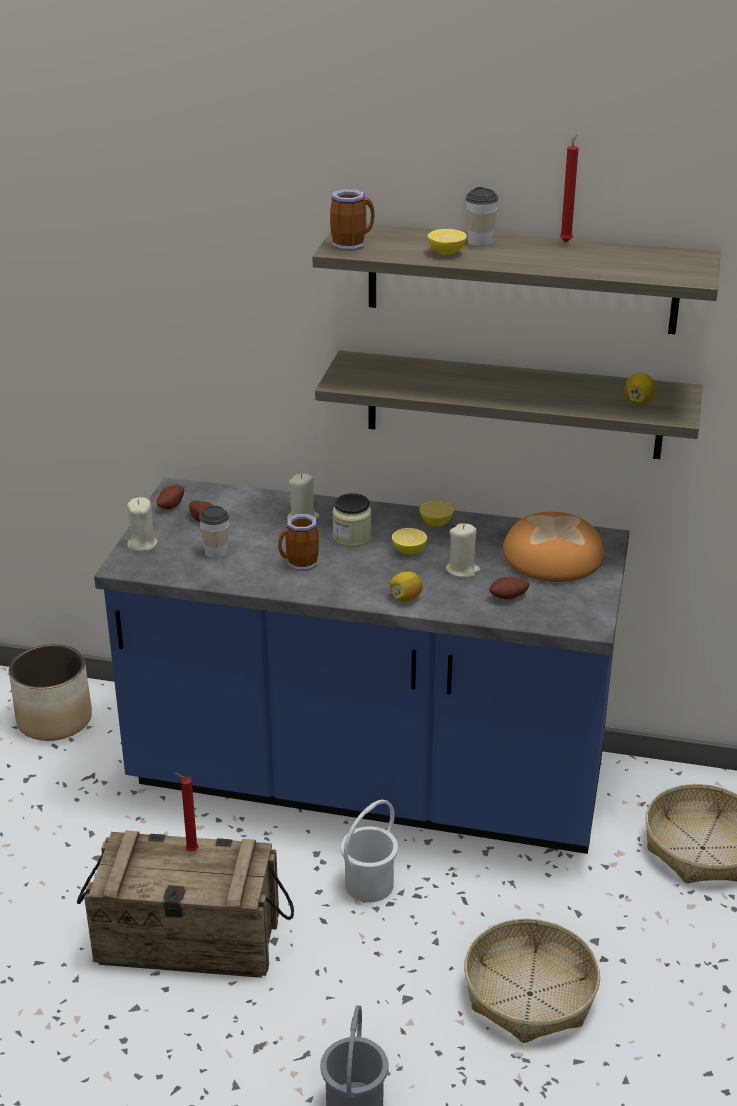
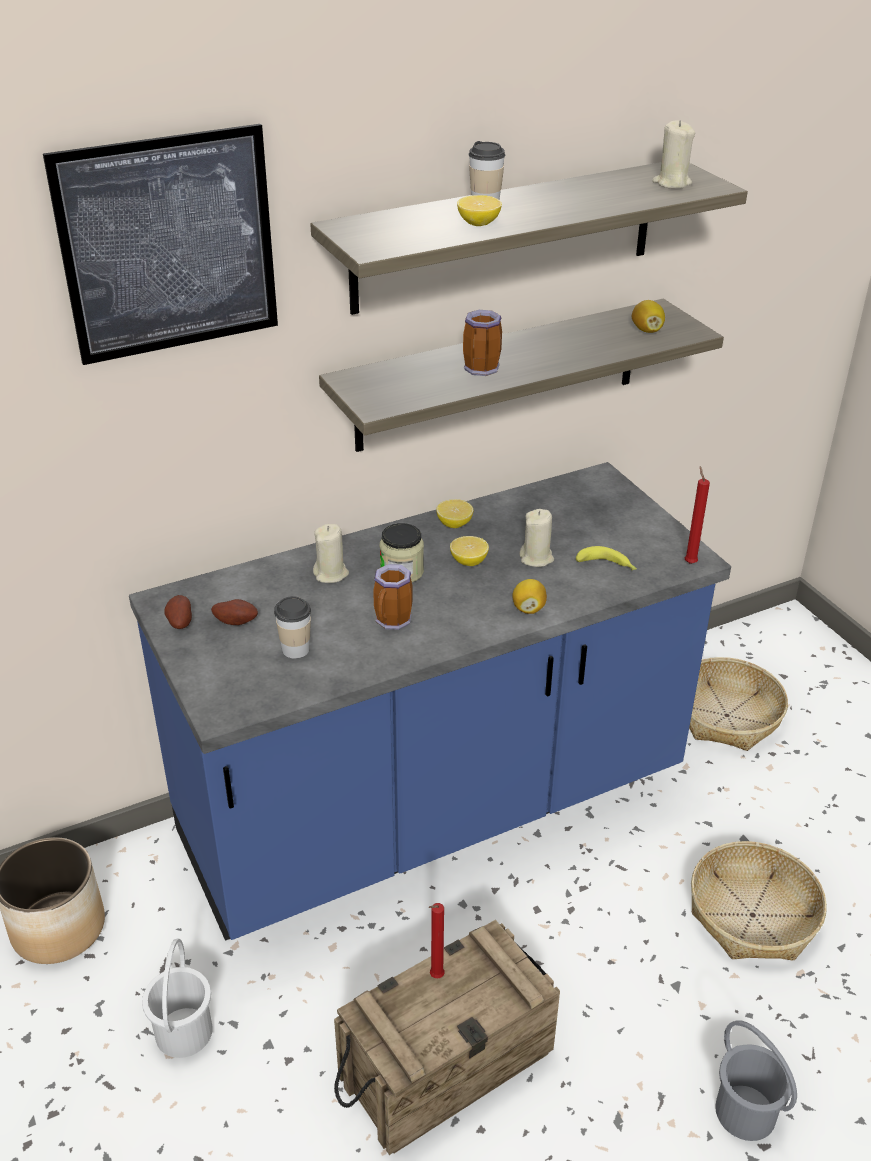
camera: 40 degrees left, 5 degrees up
beige candle [127,497,157,552] -> beige candle moved to [652,120,695,188]
mug [330,189,375,251] -> mug moved to [463,310,502,376]
white bucket [341,800,398,902] -> white bucket moved to [142,938,213,1058]
potato [489,577,529,599] -> banana [576,546,637,570]
bread [503,512,604,582] -> none
red candle [560,134,578,242] -> red candle moved to [685,466,710,564]
none -> picture [43,124,278,365]

